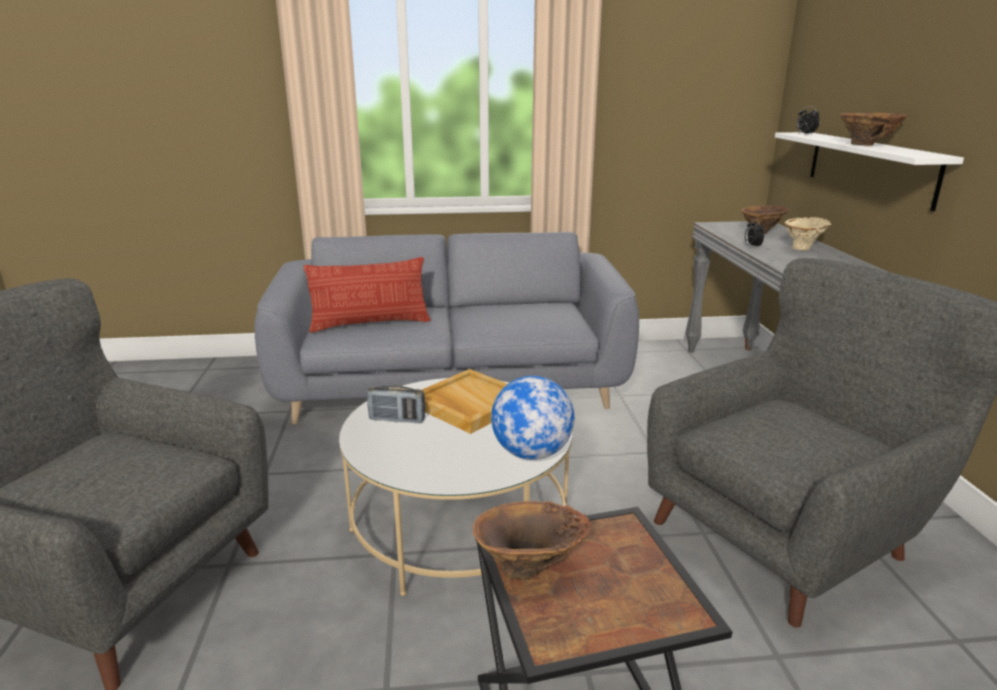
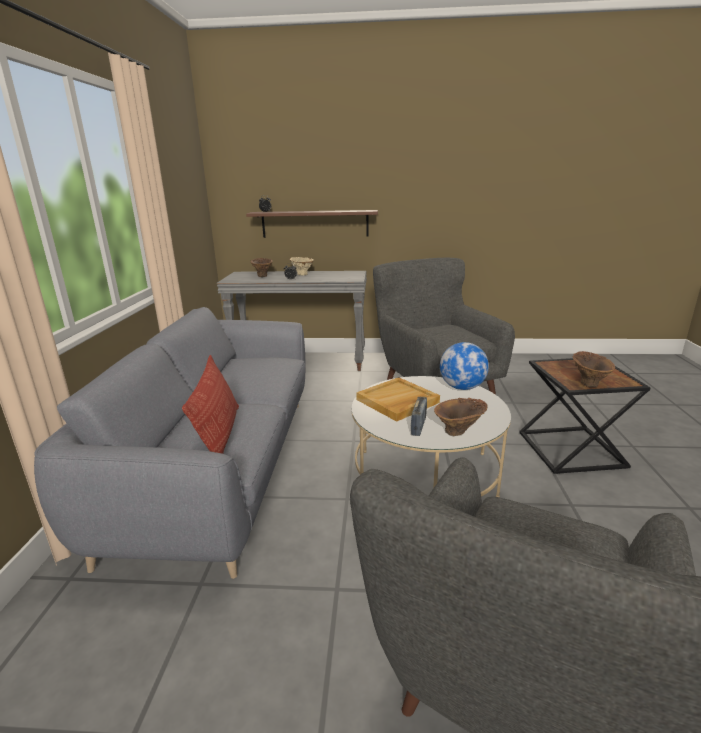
camera: 80 degrees left, 0 degrees up
white shelf [775,132,964,211] -> brown shelf [246,210,378,238]
brown vase [840,113,908,146] -> brown vase moved to [434,398,488,436]

